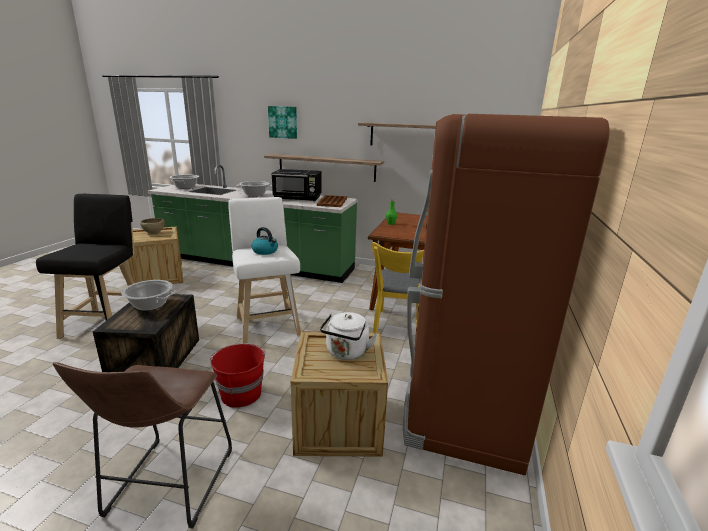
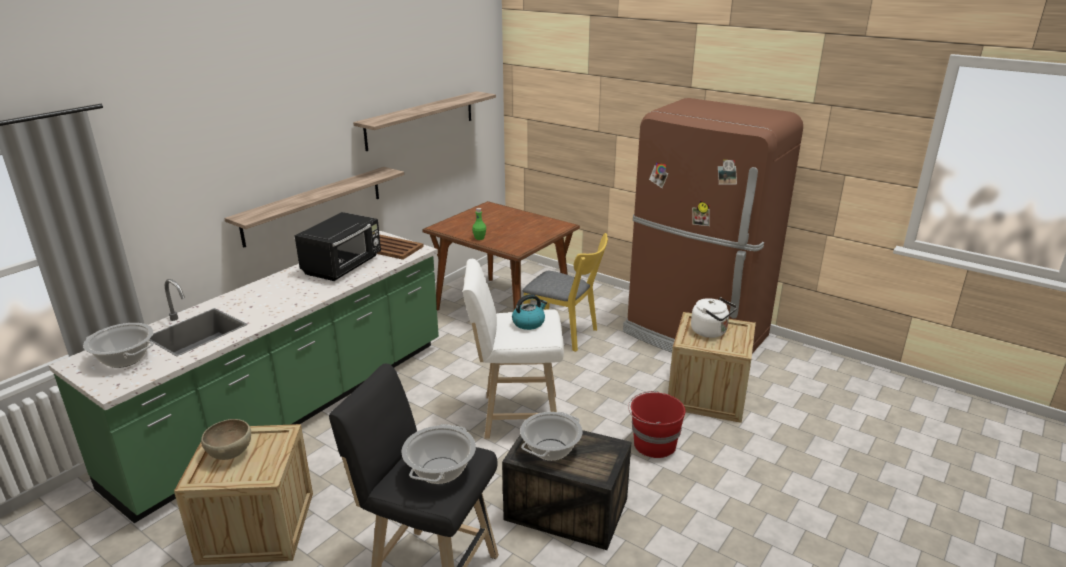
camera: 70 degrees left, 5 degrees up
brown stool [53,362,232,529] -> none
cooking pot [236,181,272,197] -> cooking pot moved to [401,424,476,484]
picture [268,106,297,139] -> none

